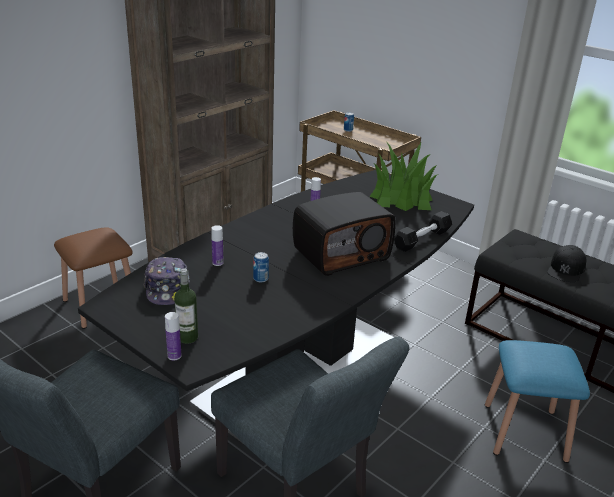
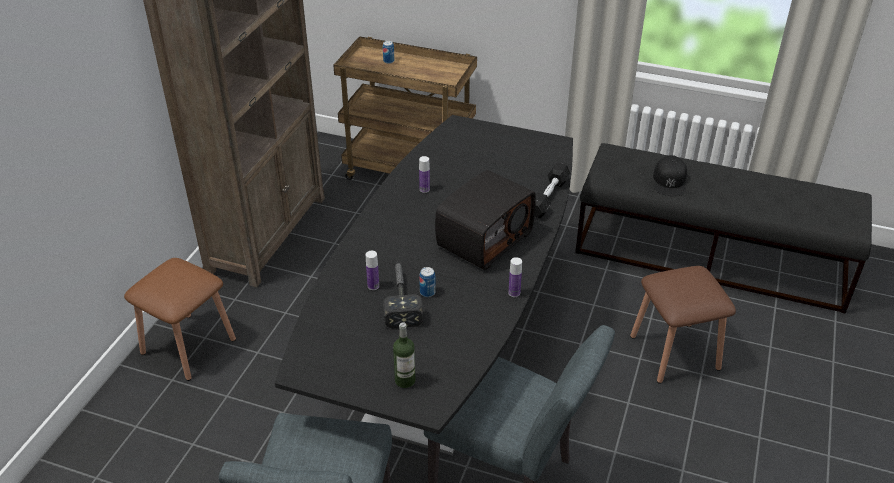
camera: 20 degrees left, 10 degrees up
cap [144,257,190,305] -> none
bottle [165,312,182,360] -> bottle moved to [509,257,522,297]
potted plant [370,143,438,211] -> none
blue stool [485,340,590,463] -> brown stool [630,266,736,384]
none -> hammer [383,261,423,328]

